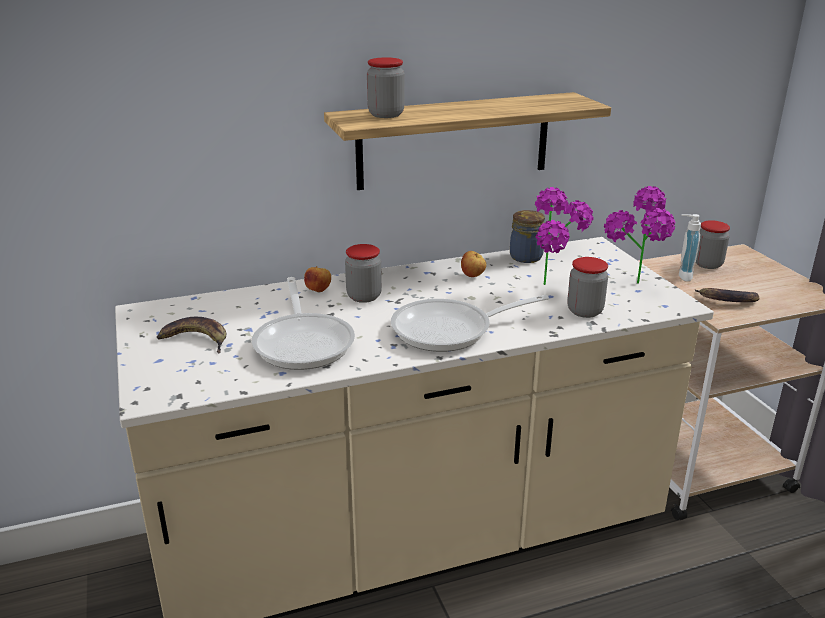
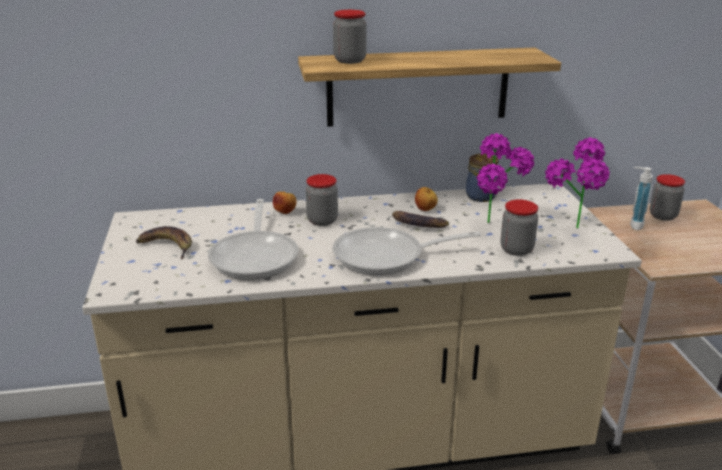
camera: 10 degrees right, 0 degrees up
banana [695,288,760,302] -> banana moved to [392,211,449,228]

